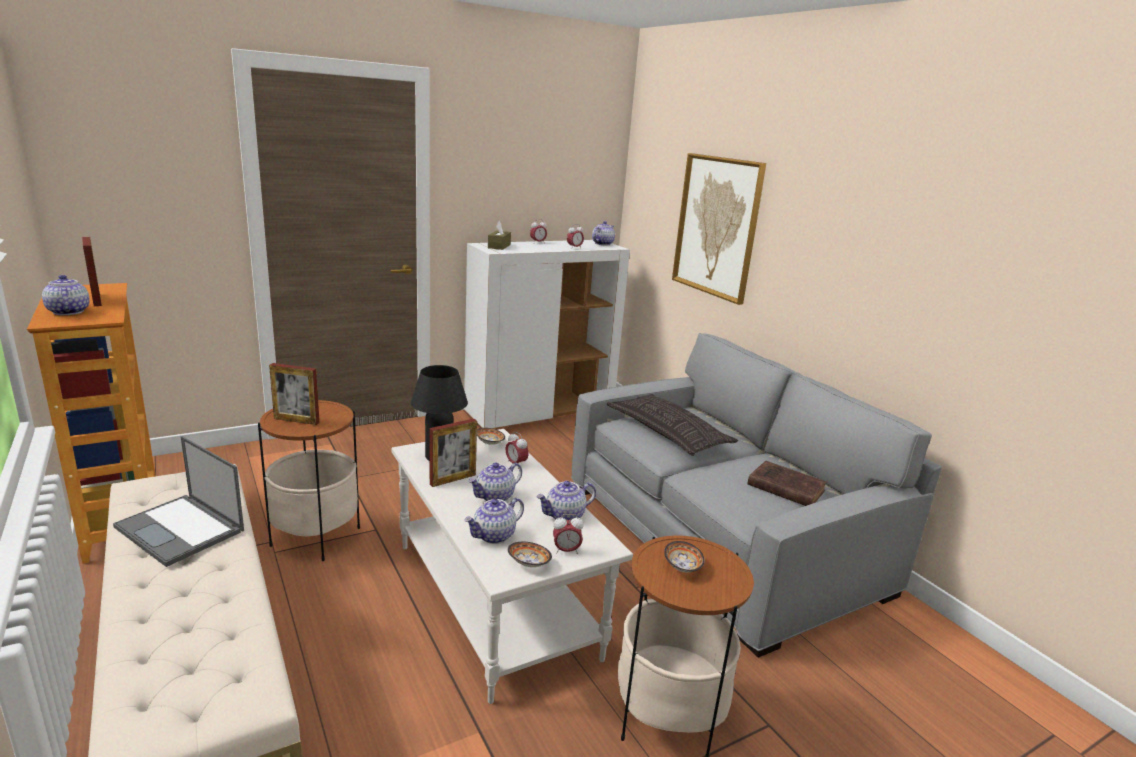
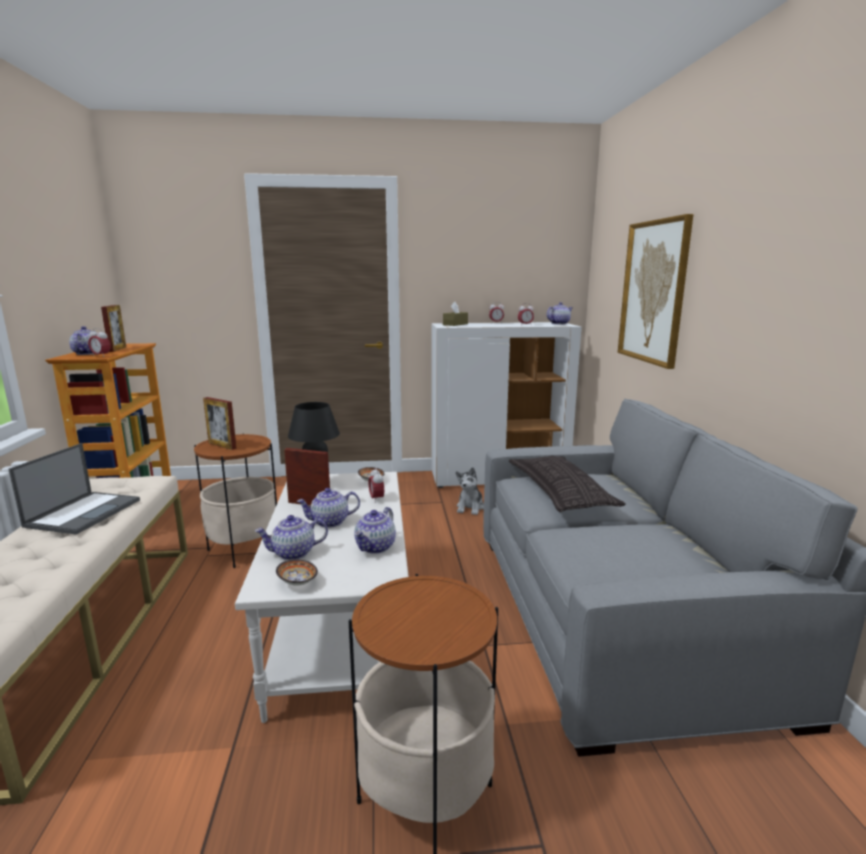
camera: 25 degrees right, 5 degrees down
laptop [113,436,244,567] -> laptop turned 135 degrees counterclockwise [9,443,140,535]
picture frame [430,419,477,487] -> picture frame turned 150 degrees counterclockwise [284,448,330,506]
teapot [536,481,596,520] -> teapot turned 60 degrees counterclockwise [354,507,396,554]
alarm clock [553,514,584,554] -> alarm clock moved to [88,328,111,357]
bowl [664,541,705,572] -> none
brown book [747,461,827,506] -> none
none -> plush toy [456,467,484,515]

